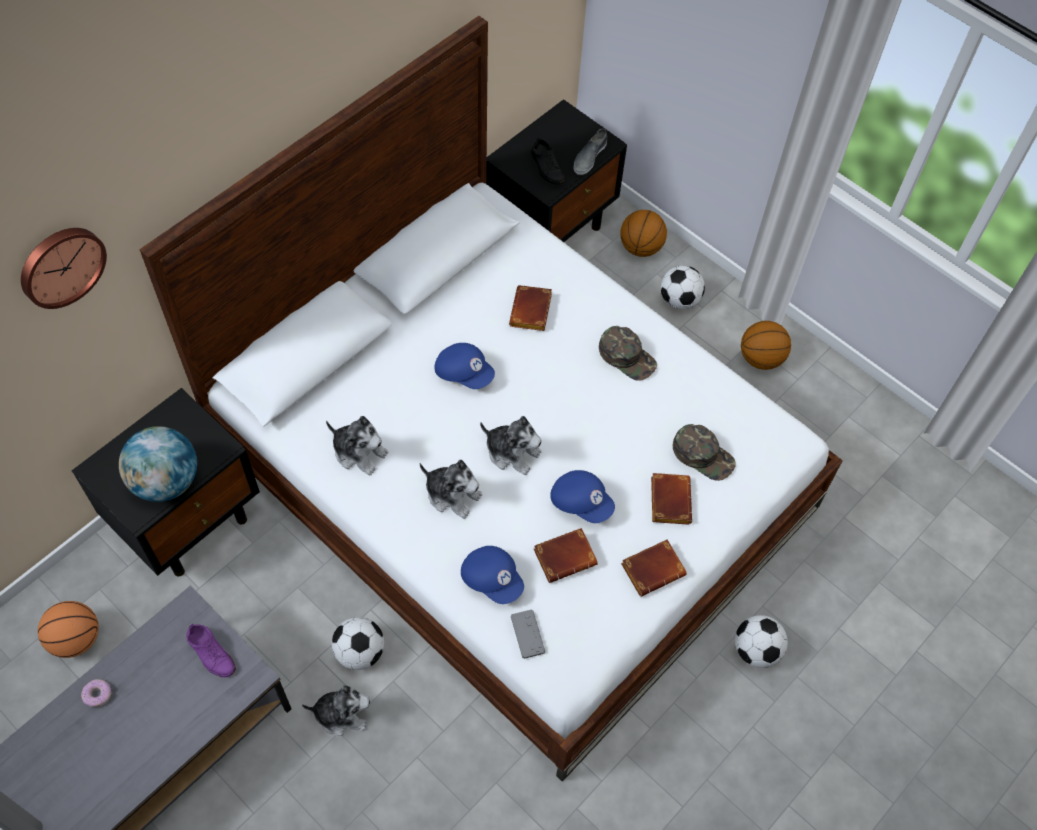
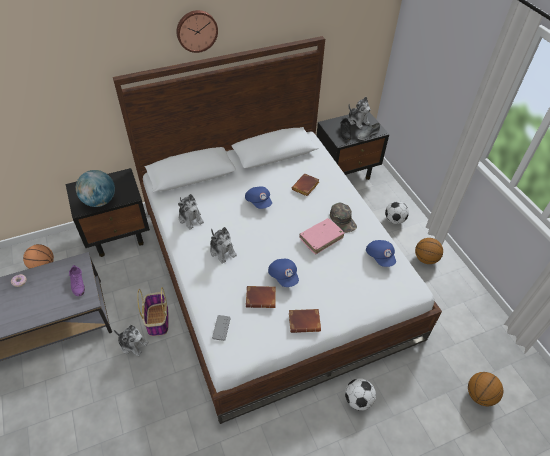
camera: 25 degrees right, 10 degrees down
wall clock [21,228,107,309] -> wall clock moved to [176,10,218,53]
football [331,617,384,670] -> basket [137,287,169,336]
blue cap [461,546,524,604] -> blue cap moved to [366,240,396,267]
plush toy [480,416,542,475] -> plush toy moved to [348,97,371,129]
basketball [620,210,667,257] -> basketball moved to [468,372,503,406]
brown book [651,473,692,525] -> none
green cap [673,424,736,481] -> none
none -> pink book [299,218,344,254]

